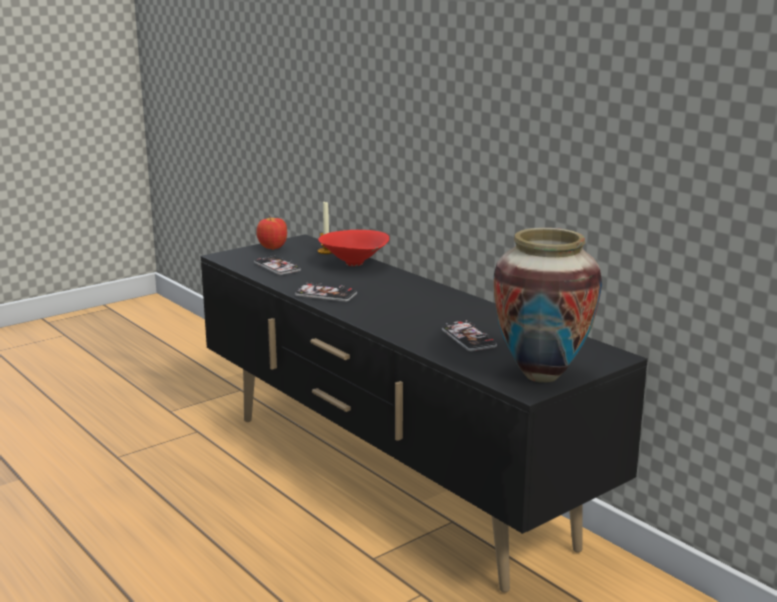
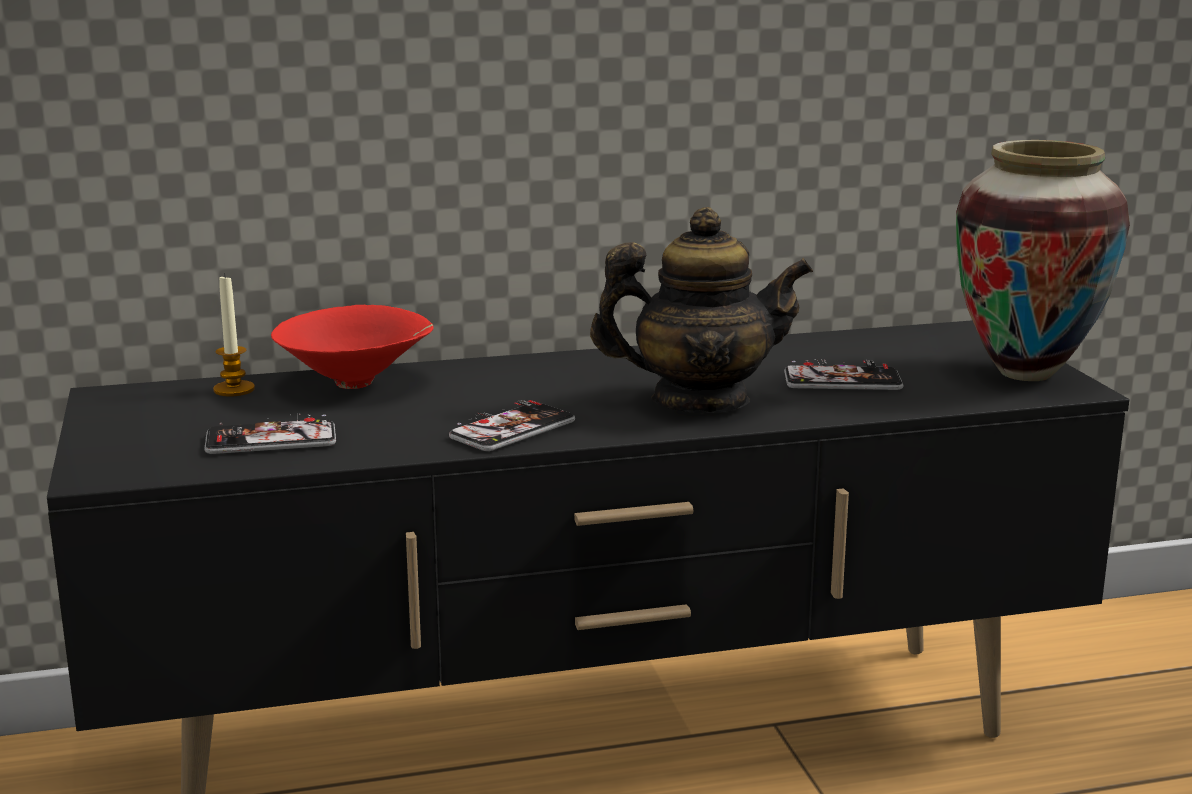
camera: 65 degrees left, 0 degrees up
apple [256,216,287,250] -> none
none -> teapot [590,207,813,413]

